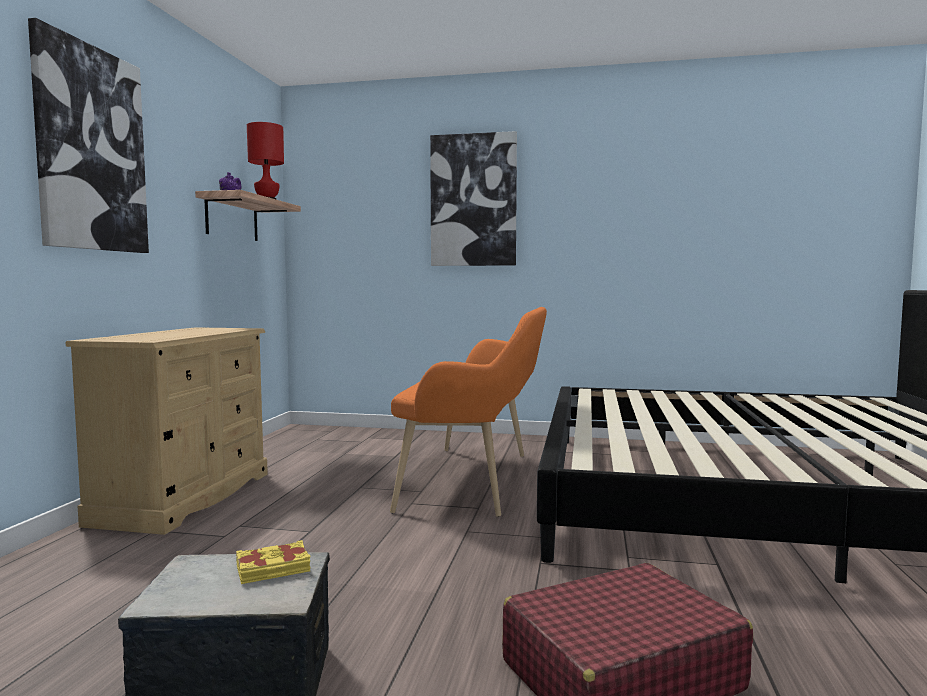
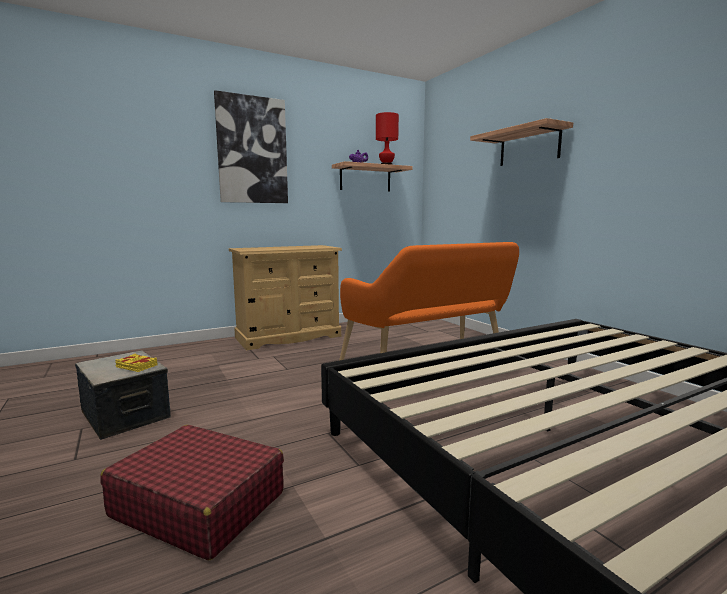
camera: 50 degrees right, 5 degrees up
picture [430,131,517,266] -> shelf [470,118,573,166]

